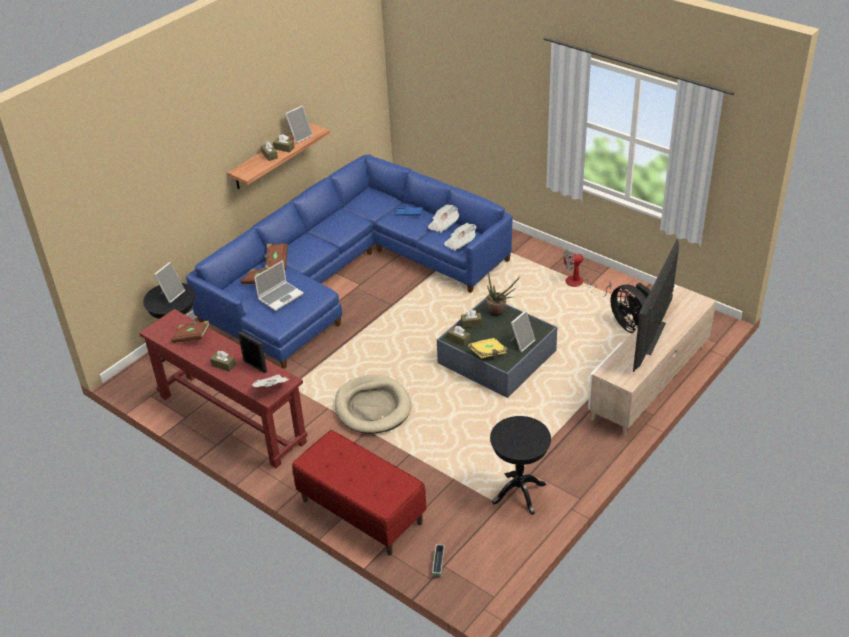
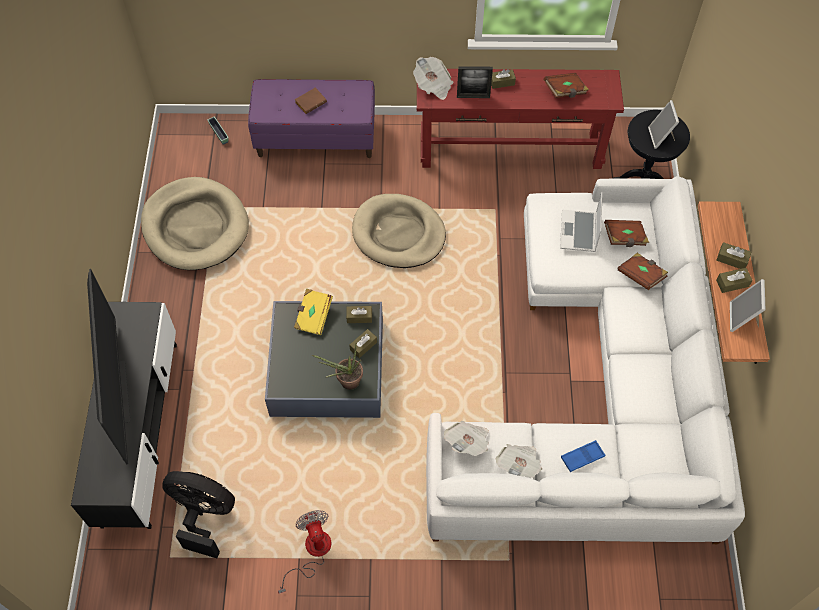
camera: 140 degrees right, 20 degrees up
blue sofa [186,154,513,369] -> white sofa [426,176,745,544]
red bench [292,430,426,555] -> purple bench [248,79,375,158]
black side table [490,416,551,515] -> beige dog bed [141,177,249,270]
picture frame [510,311,535,352] -> none
fan [563,249,611,297] -> fan turned 60 degrees counterclockwise [278,510,331,594]
beige tv stand [588,285,716,436] -> black tv stand [71,302,177,529]
none -> brown book [295,88,327,114]

